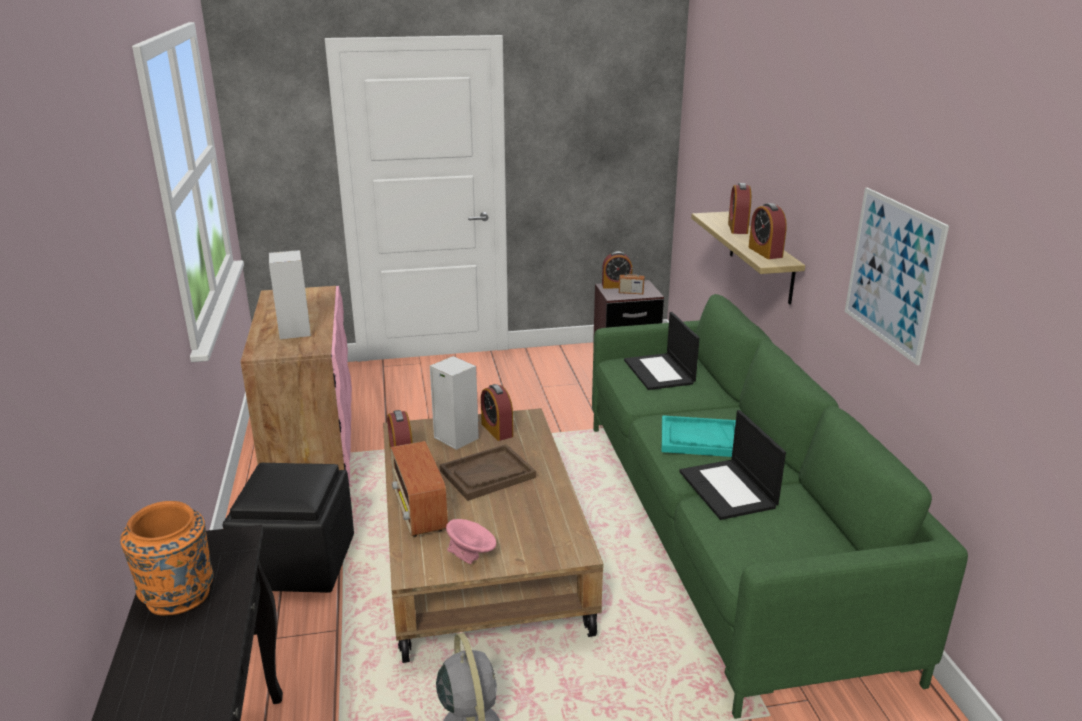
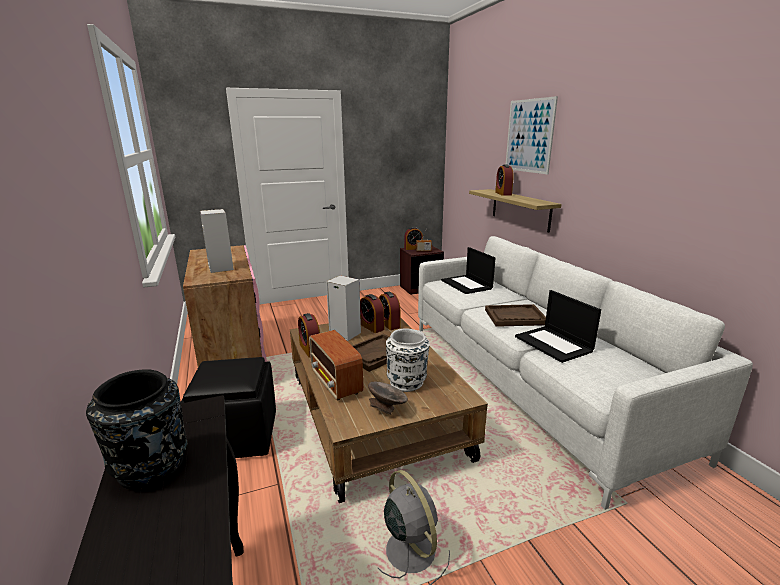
camera: 10 degrees left, 5 degrees down
orange vase [120,501,213,616] -> black vase [86,369,188,489]
pink bowl [446,519,496,564] -> grey bowl [368,382,408,415]
green sofa [592,294,968,719] -> white sofa [418,236,753,510]
turquoise tray [662,415,736,457] -> brown tray [485,304,546,327]
alarm clock [748,203,787,259] -> alarm clock moved to [379,292,400,330]
picture [845,188,949,365] -> picture moved to [506,96,558,174]
none -> white vase [386,329,430,392]

